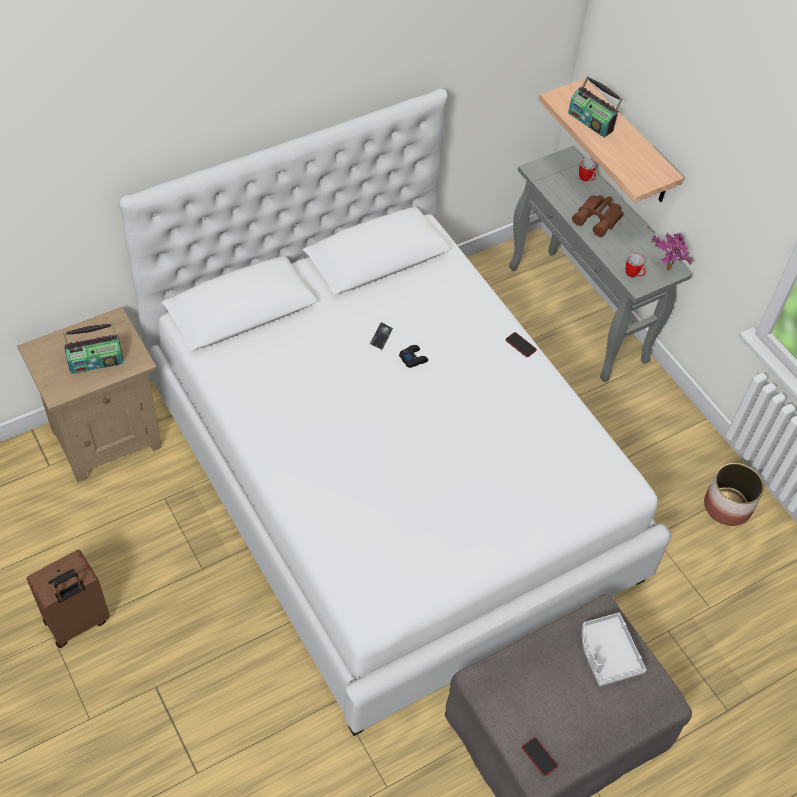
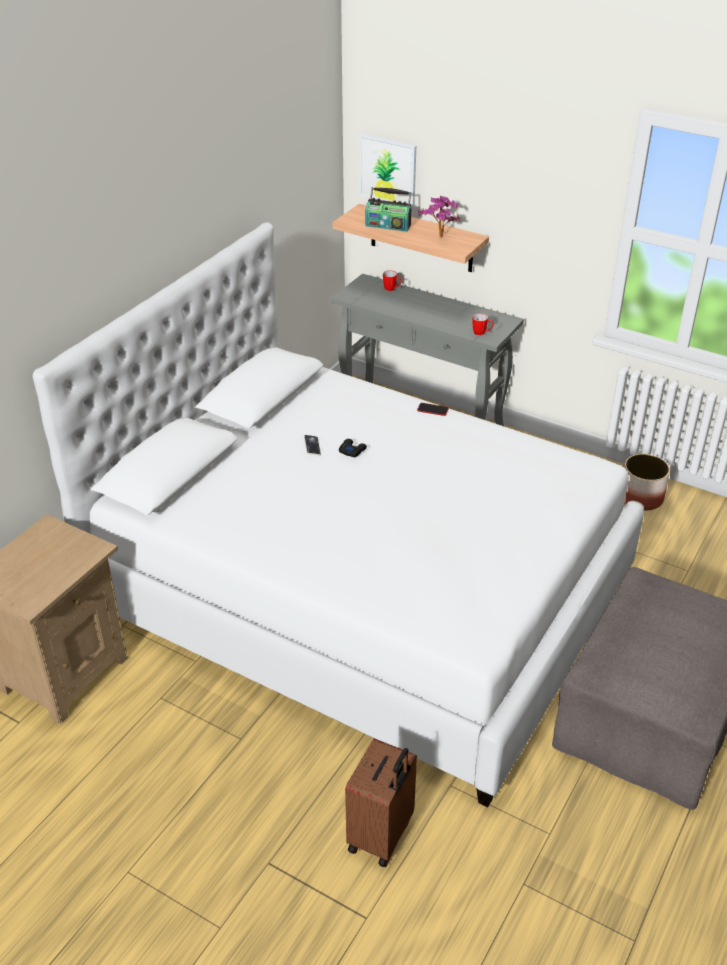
camera: 25 degrees left, 15 degrees down
brown suitcase [27,550,110,648] -> brown suitcase moved to [345,738,417,867]
radio [63,323,124,374] -> none
phone [522,738,558,776] -> none
brown binoculars [572,195,623,237] -> none
grey tray [582,613,646,686] -> none
potted plant [651,232,692,270] -> potted plant moved to [418,196,460,238]
none -> picture [359,134,416,208]

